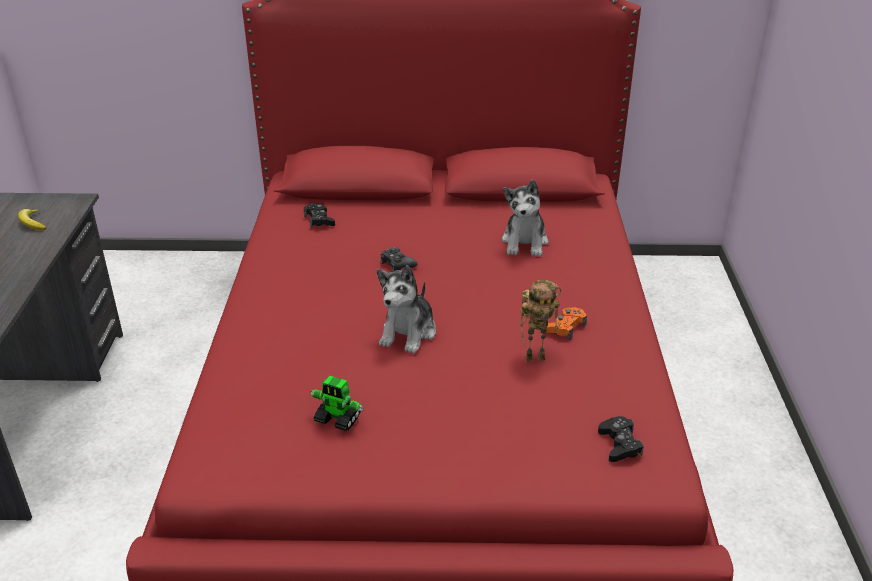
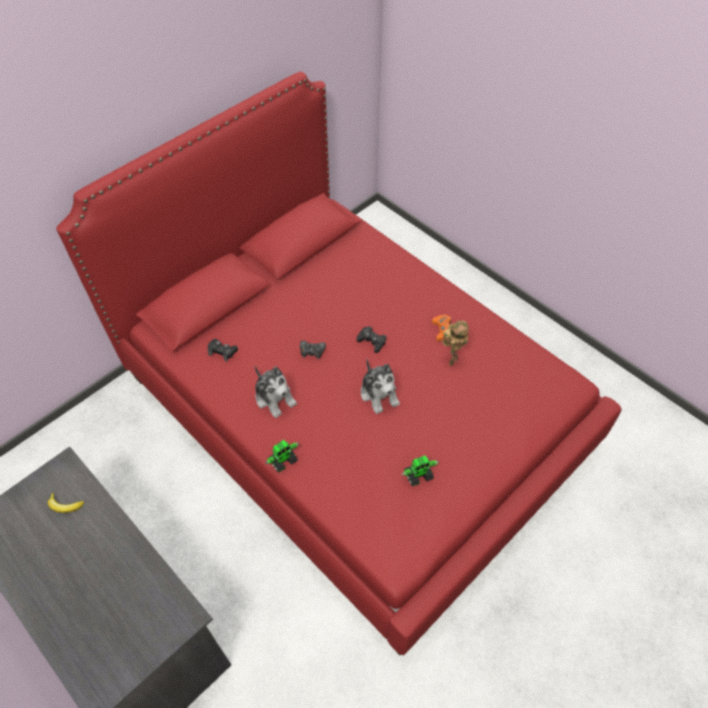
camera: 45 degrees left, 20 degrees up
plush toy [502,179,549,256] -> plush toy moved to [255,366,297,418]
black game controller [598,416,644,462] -> black game controller moved to [357,326,386,353]
none -> toy robot [265,440,299,473]

